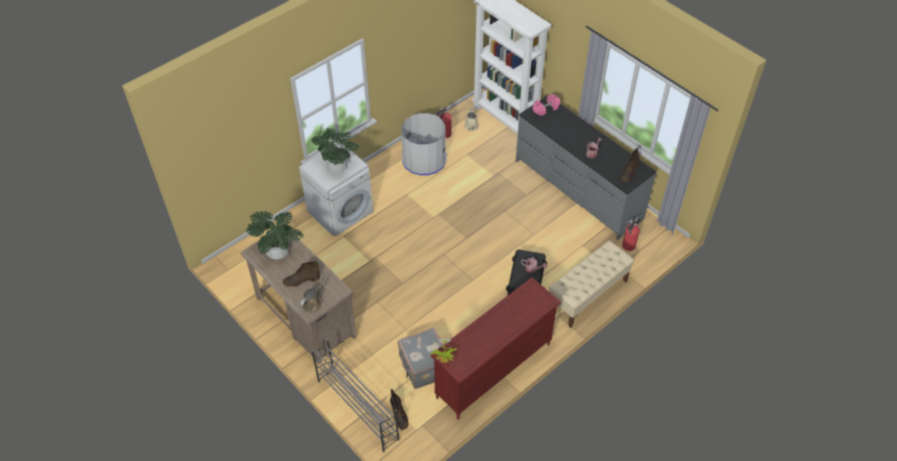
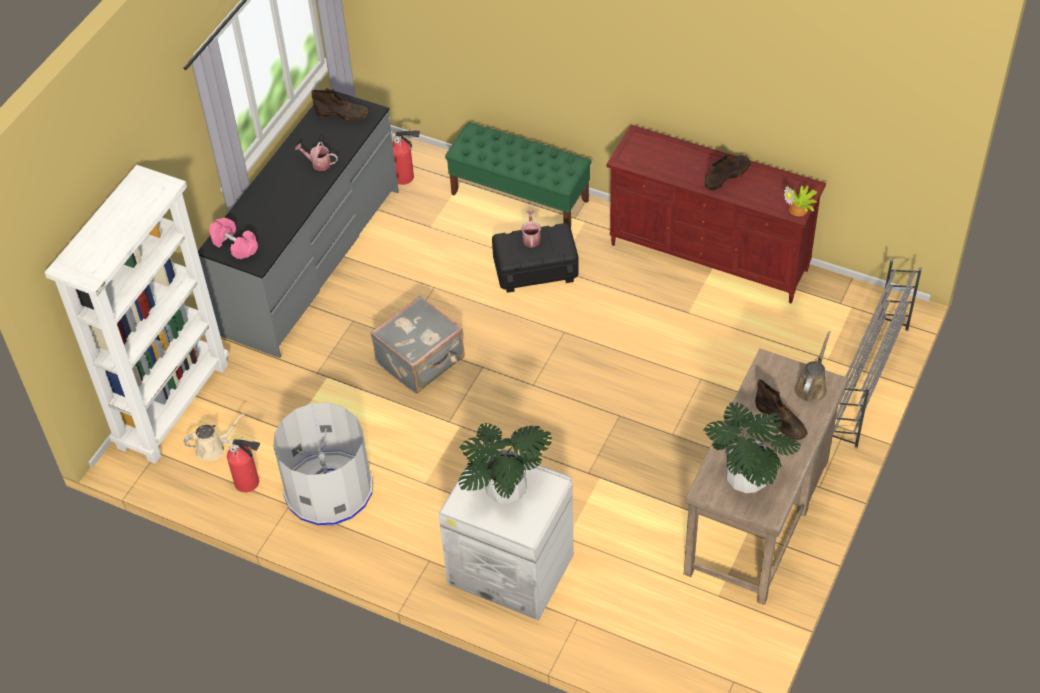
camera: 110 degrees left, 0 degrees up
brown watering can [300,272,326,313] -> brown watering can turned 105 degrees clockwise [794,331,830,402]
brown boot [390,389,408,430] -> brown boot moved to [705,153,751,191]
grey suitcase [398,327,443,389] -> grey suitcase moved to [370,295,465,394]
beige bench [549,241,634,328] -> green bench [445,122,592,228]

